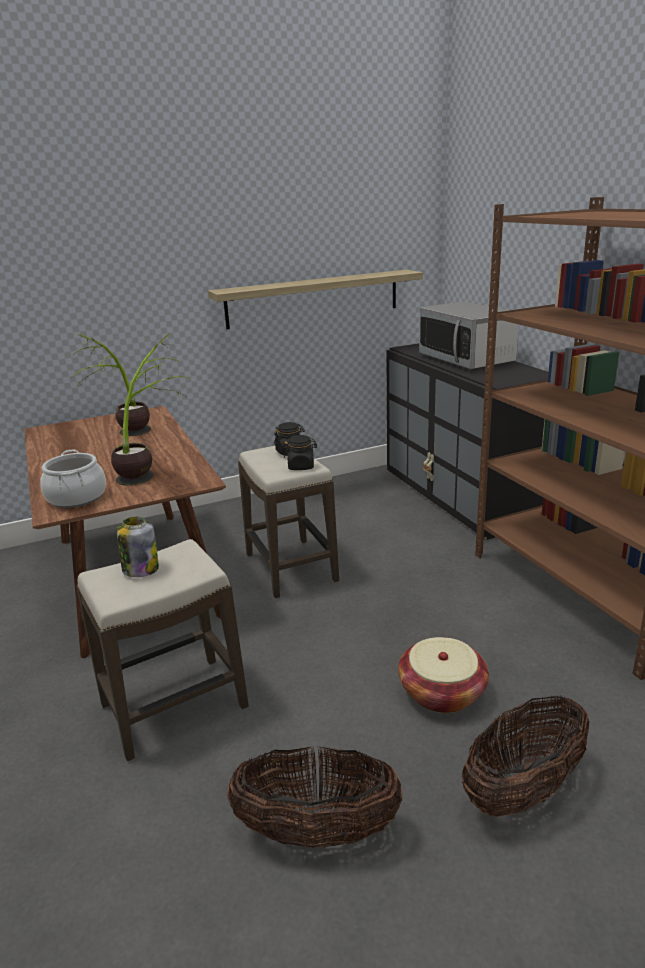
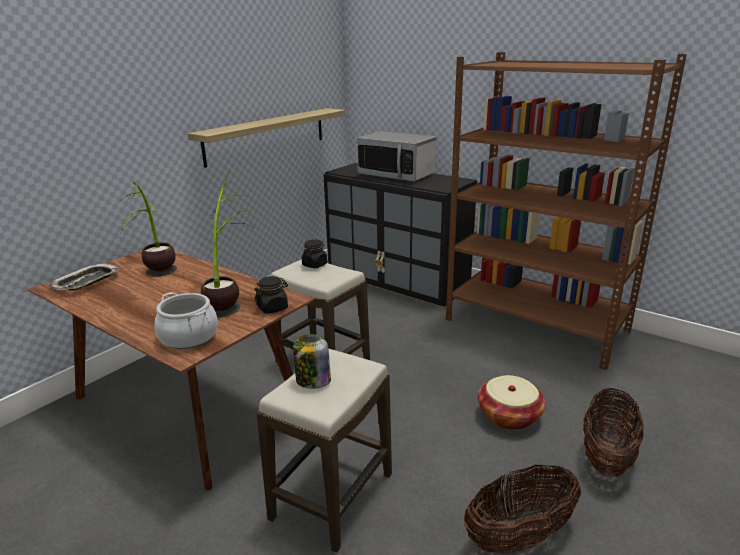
camera: 30 degrees left, 0 degrees up
black jar [284,435,317,470] -> black jar moved to [254,276,288,314]
none -> tray [48,263,120,291]

